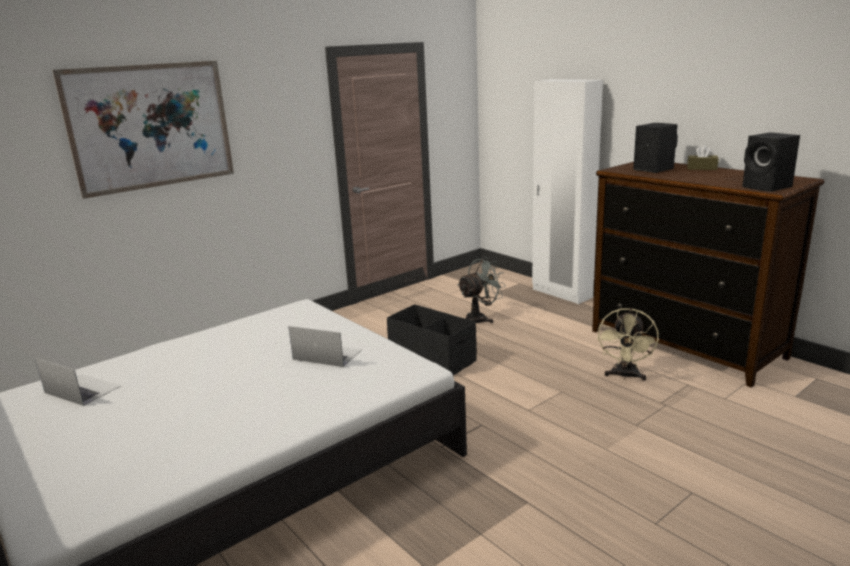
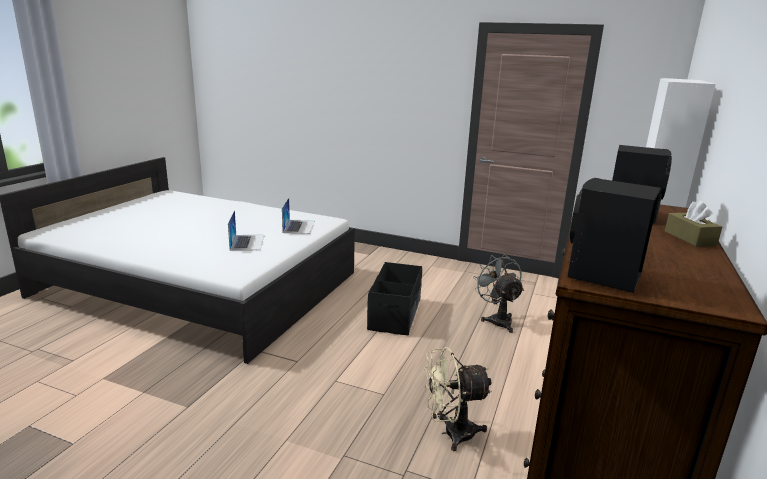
camera: 60 degrees right, 0 degrees up
laptop [35,358,121,406] -> laptop moved to [282,198,315,234]
picture [52,61,234,199] -> none
grey fan [457,257,506,323] -> grey fan turned 135 degrees counterclockwise [473,254,524,333]

